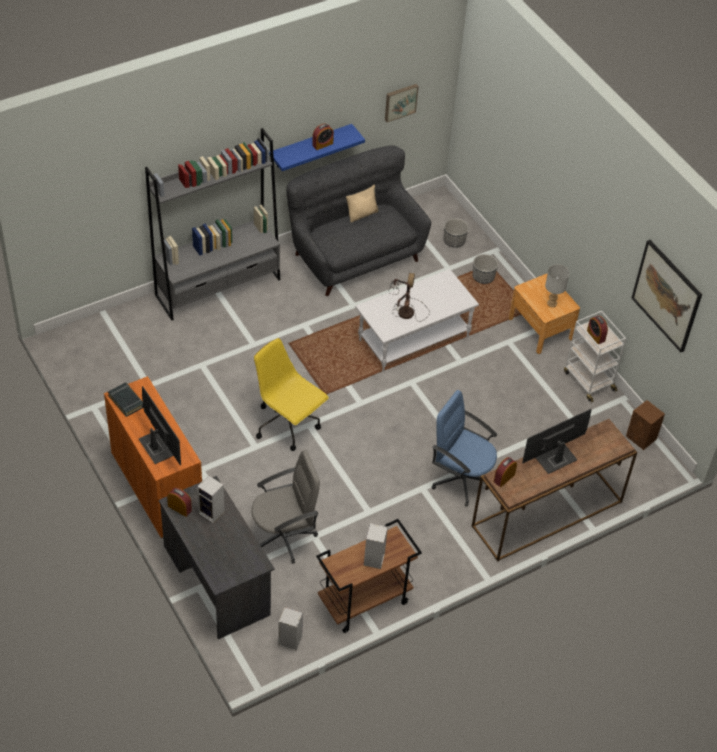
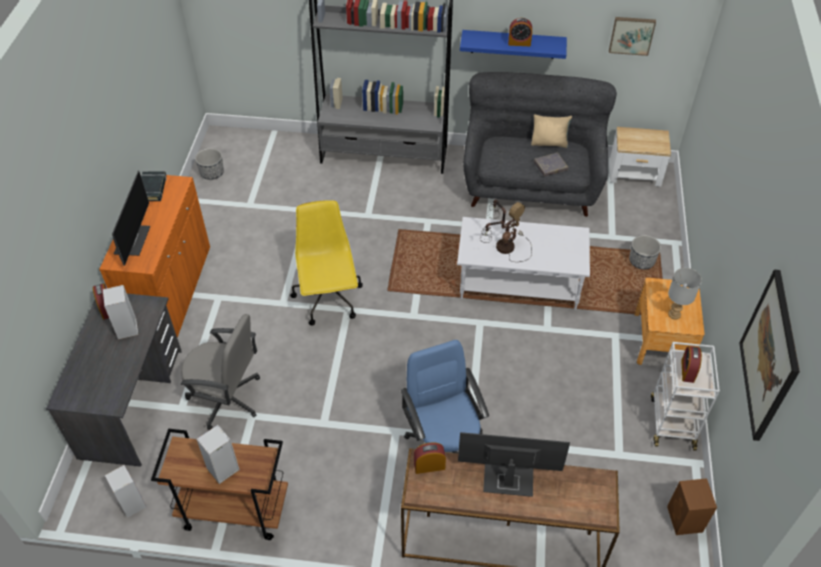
camera: 40 degrees right, 0 degrees up
planter [444,218,469,248] -> planter moved to [195,148,224,180]
none -> grey book [534,152,569,176]
none -> side table [610,127,671,187]

